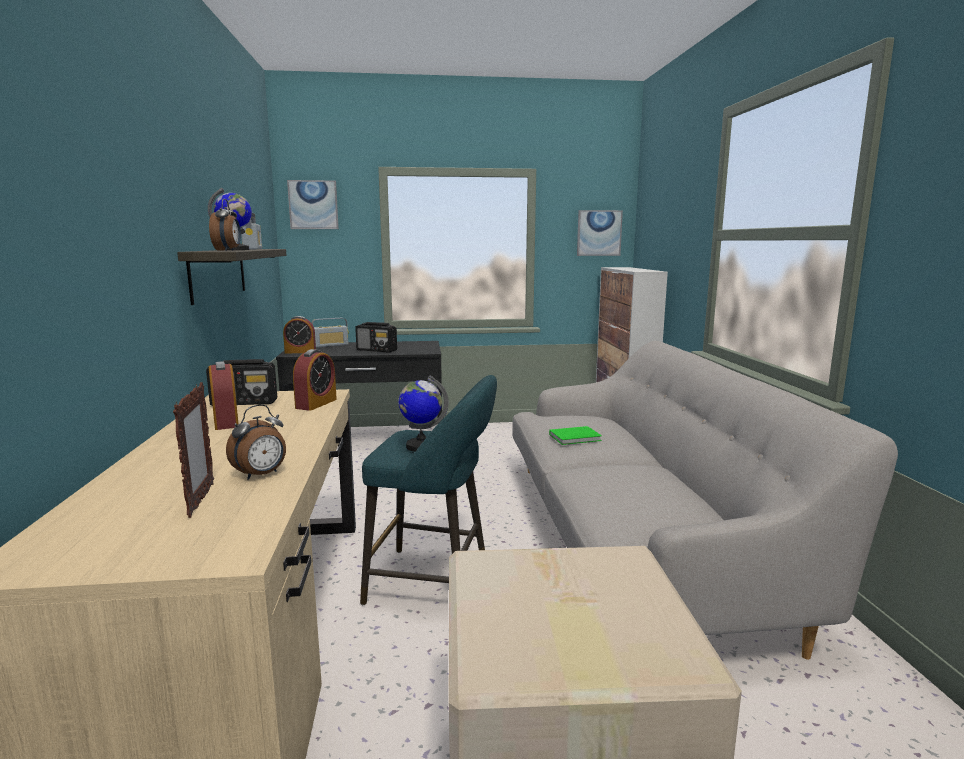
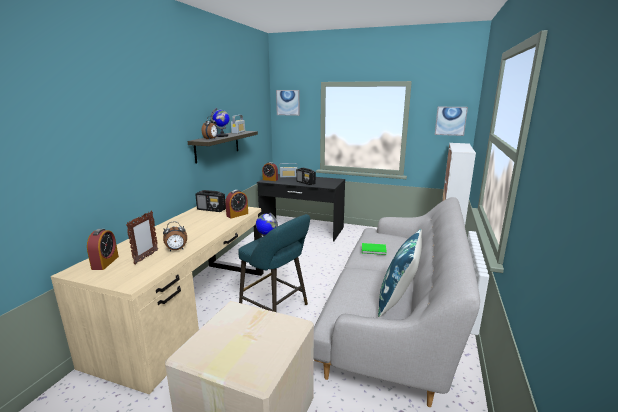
camera: 25 degrees right, 5 degrees up
alarm clock [209,361,238,430] -> alarm clock moved to [87,229,119,270]
none -> blue pillow [378,229,422,317]

